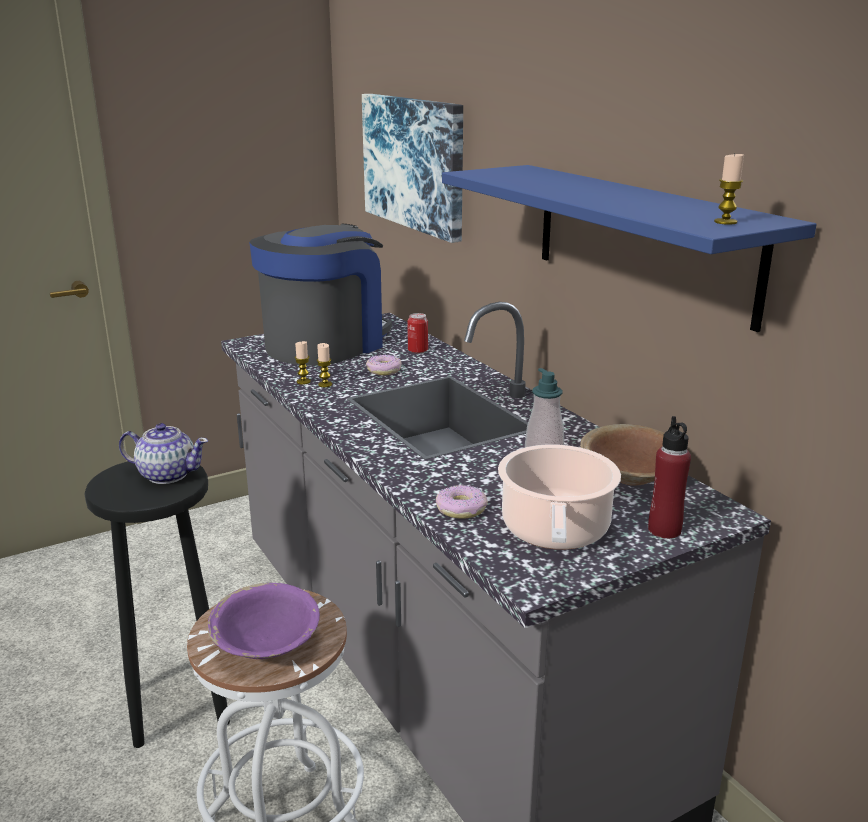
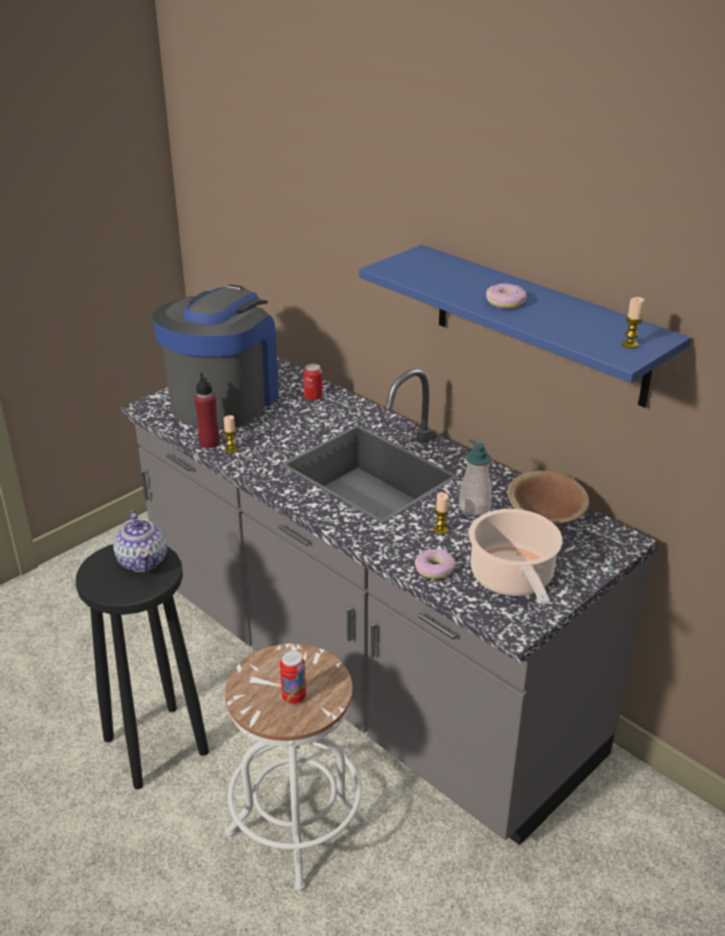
camera: 15 degrees left, 10 degrees up
teapot [119,423,208,484] -> teapot turned 75 degrees clockwise [113,510,167,573]
purple bowl [208,583,320,659] -> can [280,650,306,705]
candle [317,343,332,387] -> candle moved to [434,492,449,535]
picture [362,94,464,243] -> none
donut [366,355,402,375] -> donut moved to [486,283,527,308]
red bottle [648,416,691,539] -> red bottle moved to [194,373,220,449]

